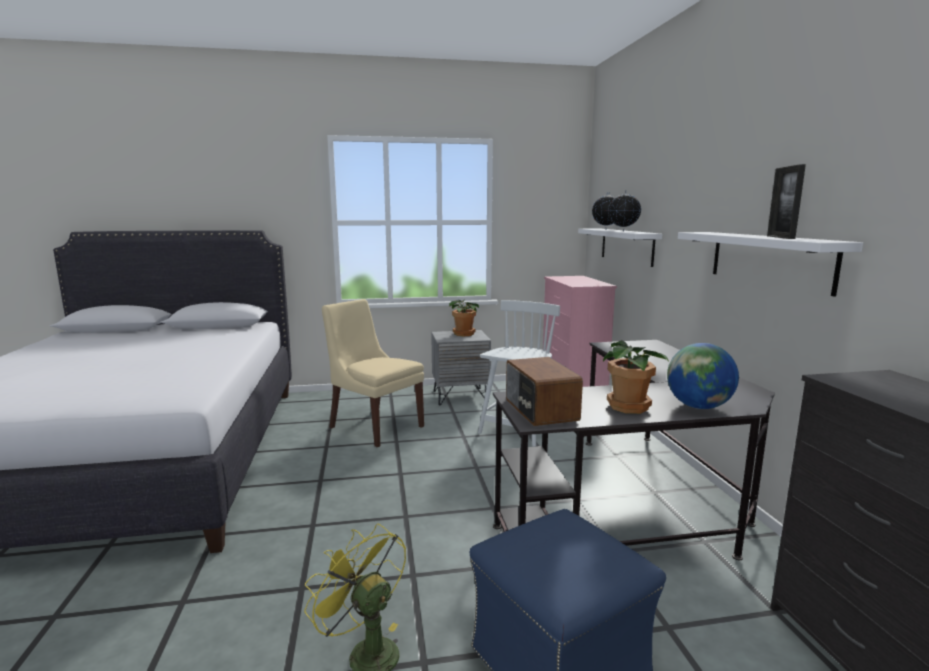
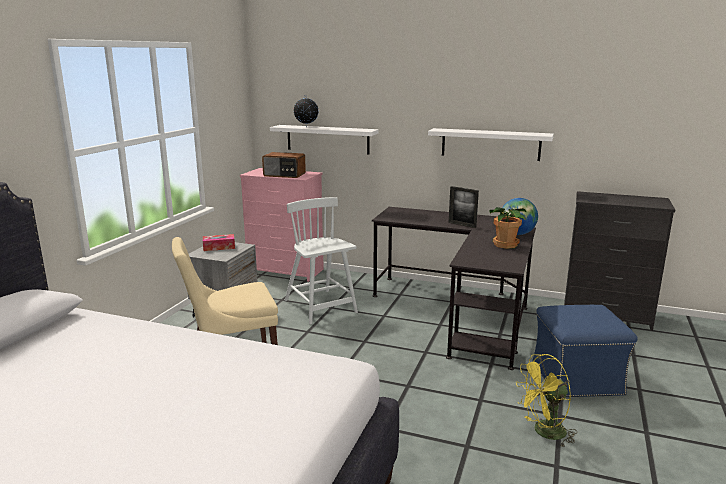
camera: 60 degrees left, 5 degrees up
potted plant [449,300,479,337] -> tissue box [203,234,235,251]
radio [506,357,583,426] -> radio moved to [262,152,306,178]
globe [608,190,641,232] -> none
picture frame [767,164,806,239] -> picture frame moved to [449,186,479,228]

